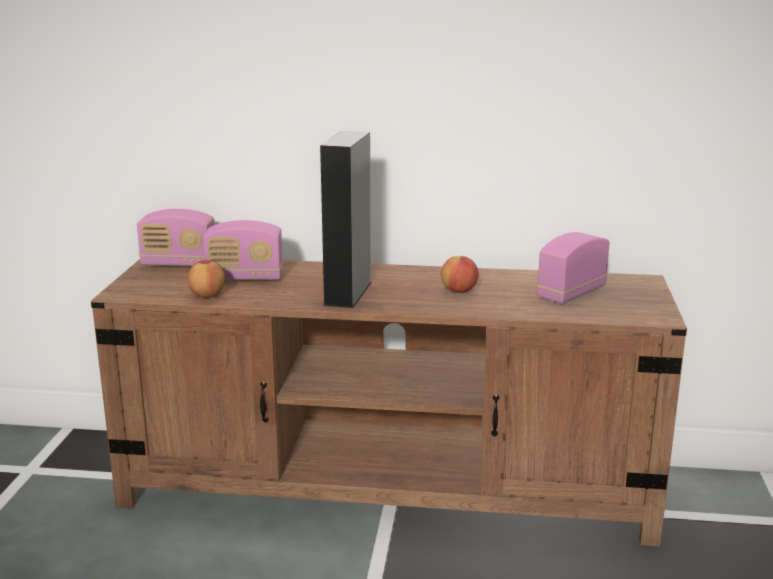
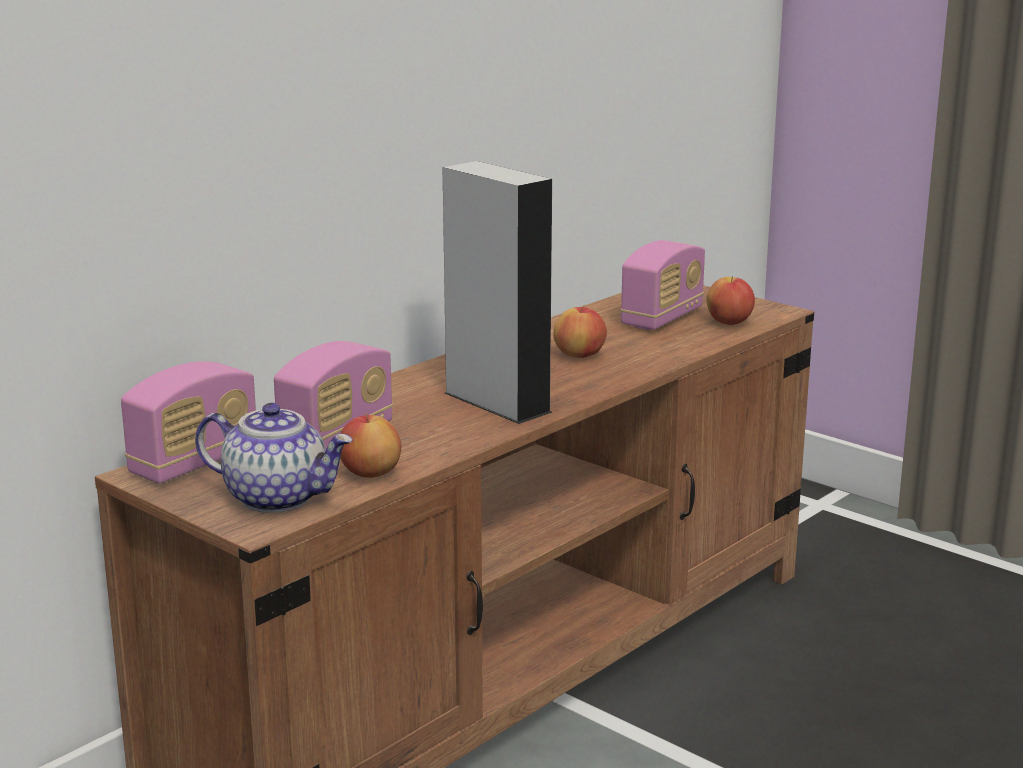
camera: 55 degrees left, 0 degrees up
radio [537,232,610,303] -> radio turned 135 degrees counterclockwise [621,240,705,330]
none -> teapot [195,403,353,513]
none -> apple [706,276,755,325]

